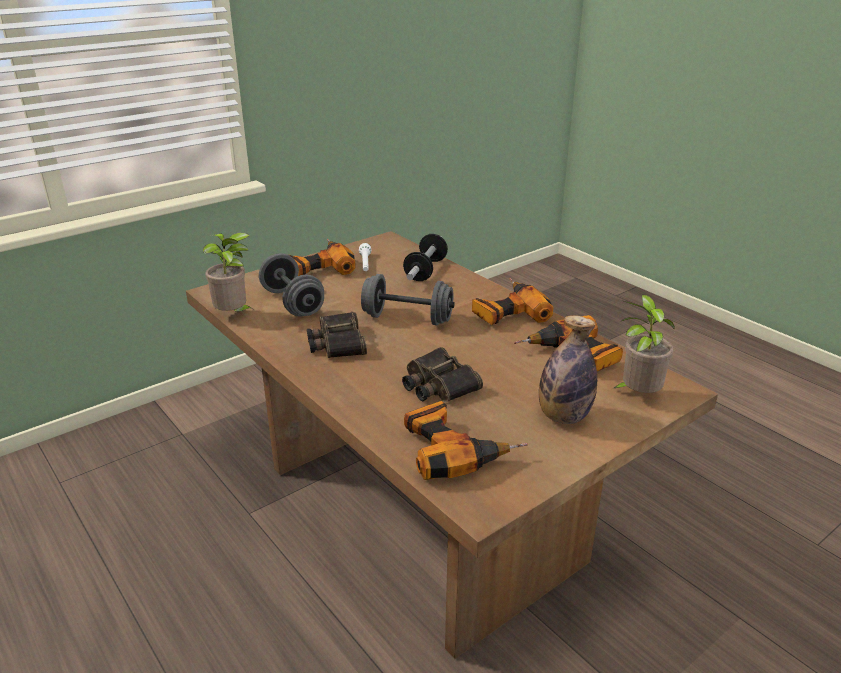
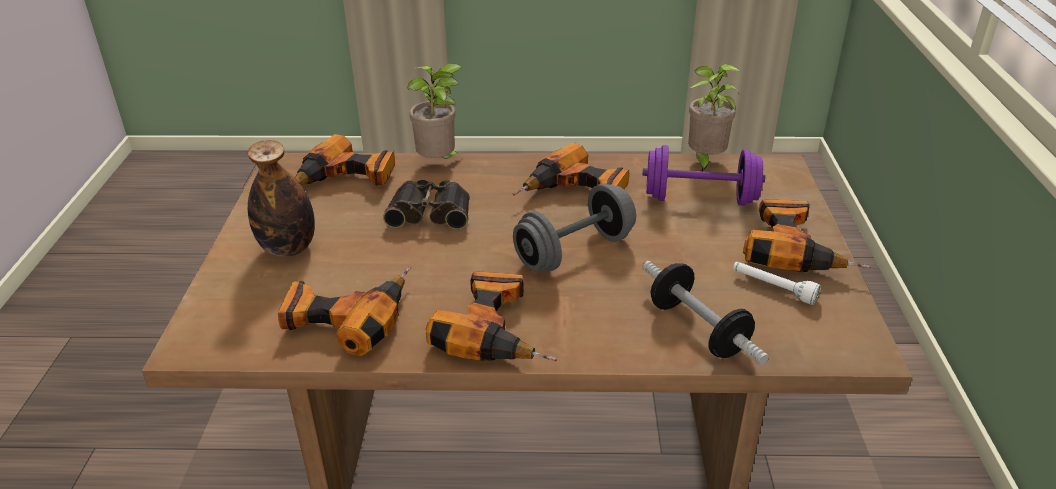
camera: 130 degrees right, 5 degrees up
grey dumbbell [259,253,324,316] -> purple dumbbell [642,145,765,206]
binoculars [307,312,367,358] -> power drill [513,142,629,196]
potted plant [612,295,675,393] -> potted plant moved to [407,64,463,159]

